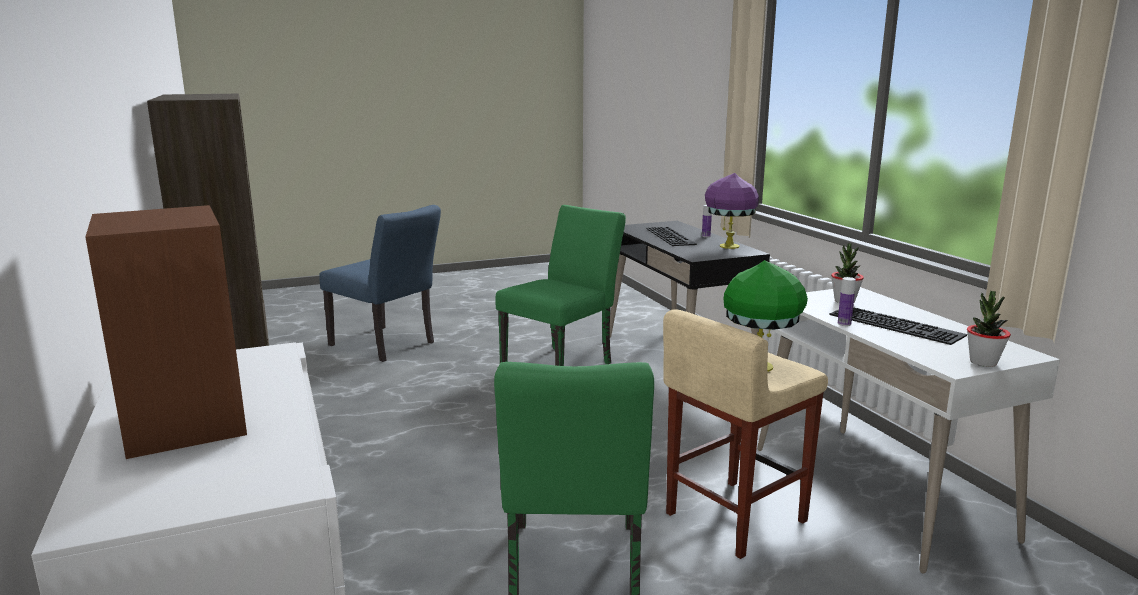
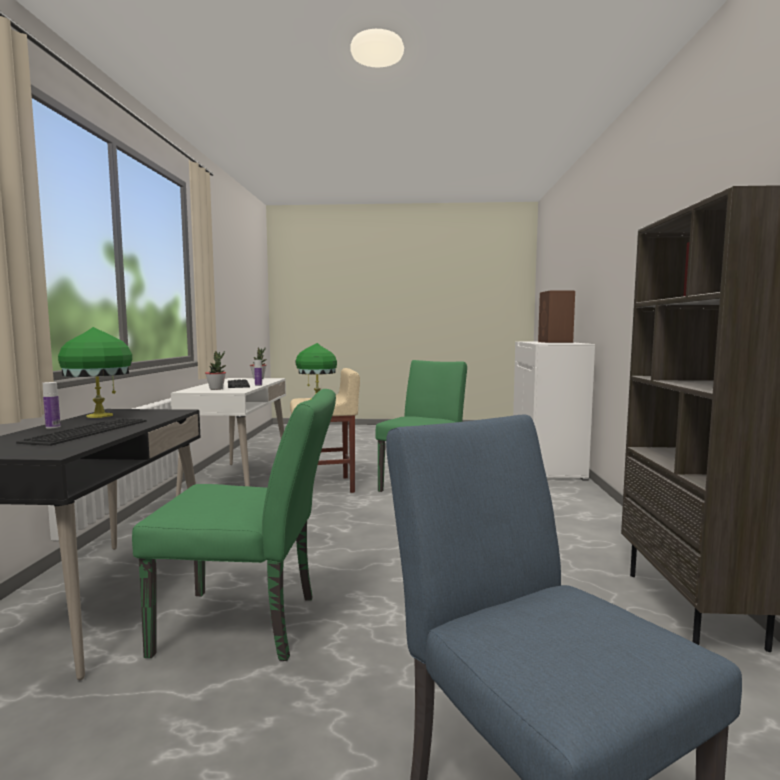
camera: 155 degrees left, 10 degrees down
green chair [495,205,626,366] -> green chair turned 150 degrees counterclockwise [132,389,336,661]
purple table lamp [705,173,759,249] -> green table lamp [58,327,132,418]

